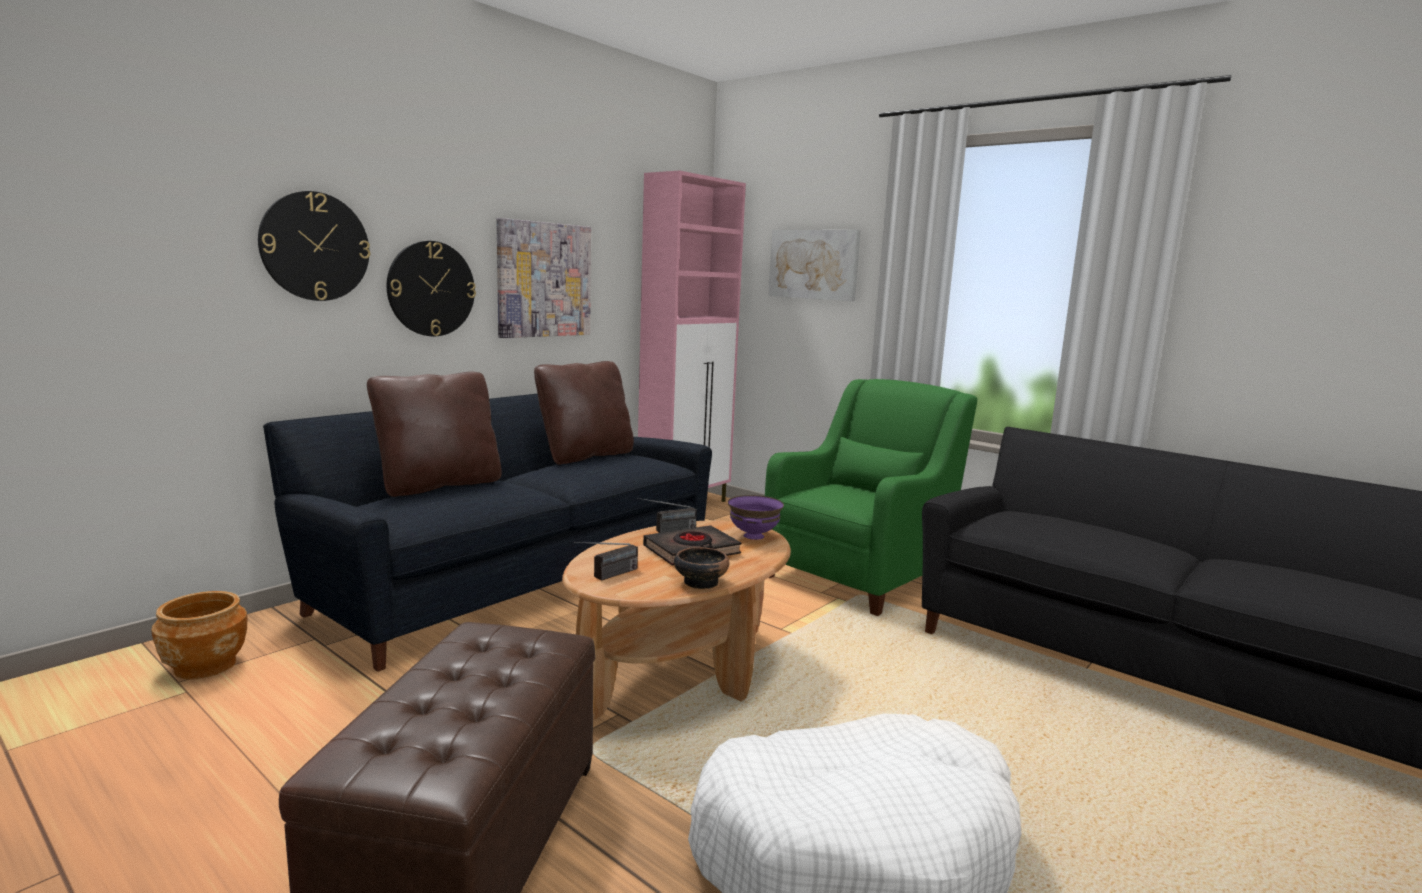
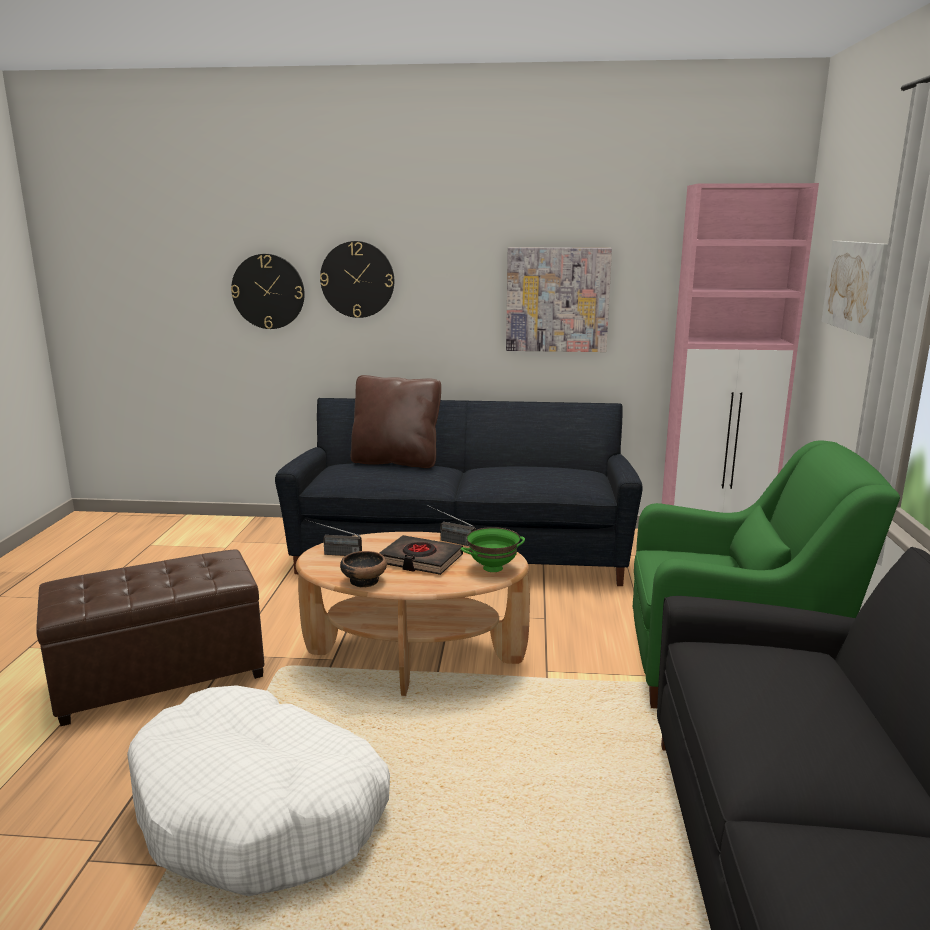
camera: 55 degrees right, 5 degrees up
brown planter [152,591,247,680] -> none
wall clock [387,241,476,336] -> wall clock moved to [231,254,305,329]
brown pillow [534,361,634,465] -> none
purple bowl [728,495,784,540] -> green bowl [461,527,525,572]

